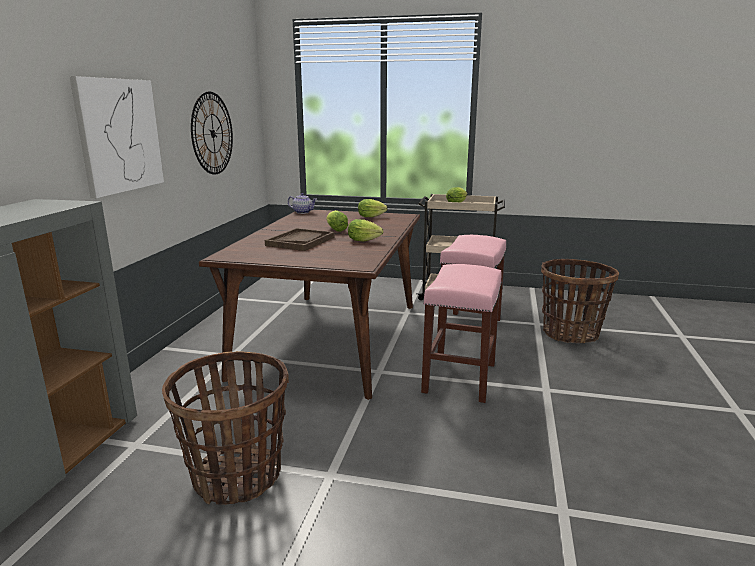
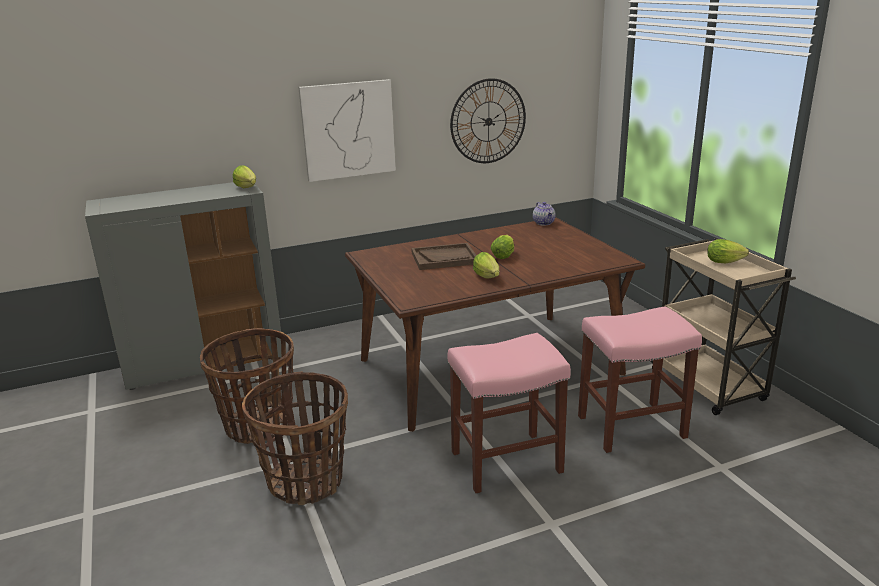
camera: 55 degrees right, 5 degrees up
lettuce [358,199,388,217] -> lettuce moved to [233,165,256,189]
basket [541,259,619,343] -> basket moved to [242,371,348,505]

